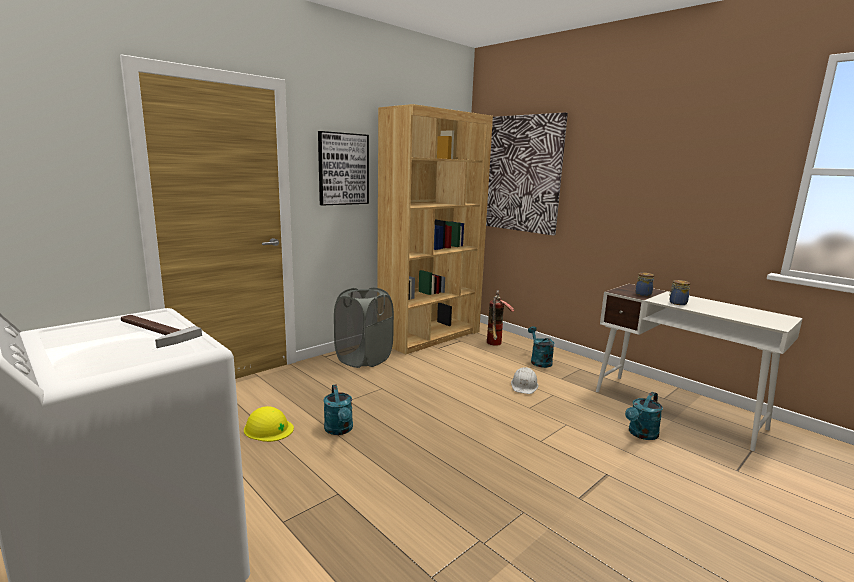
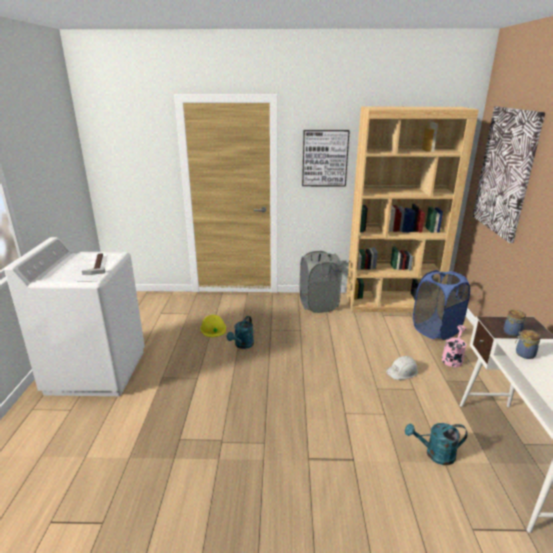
camera: 45 degrees right, 10 degrees up
fire extinguisher [487,290,514,346] -> blue laundry basket [413,270,470,340]
turquoise watering can [528,326,555,368] -> pink watering can [442,325,467,367]

